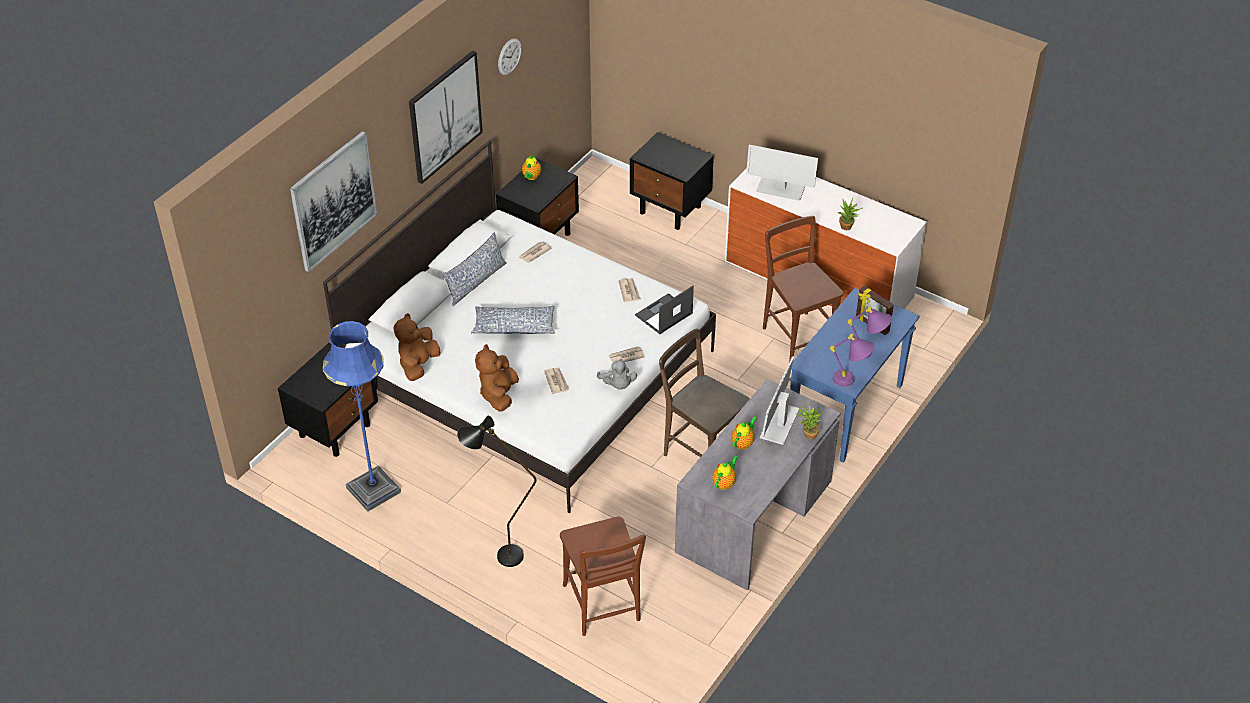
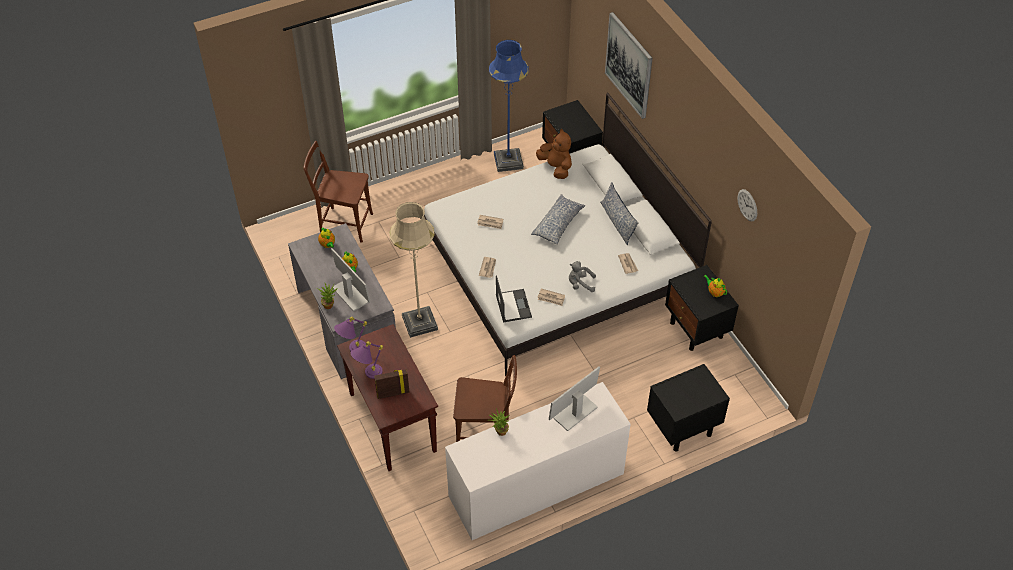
camera: 120 degrees right, 5 degrees up
picture [409,50,483,184] -> none
black floor lamp [457,415,537,567] -> none
brown plush toy [475,344,519,412] -> none
grey plush toy [597,358,637,390] -> grey plush toy moved to [569,261,596,292]
brown chair [659,328,750,457] -> beige floor lamp [389,202,438,338]
blue console table [789,288,920,462] -> brown console table [337,324,438,471]

